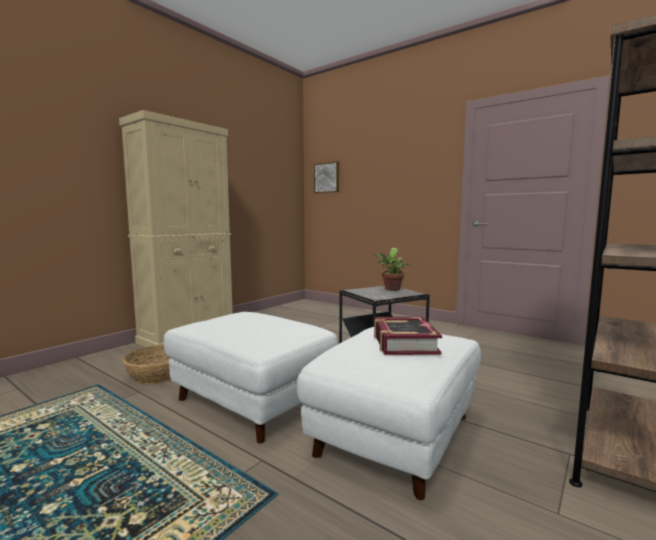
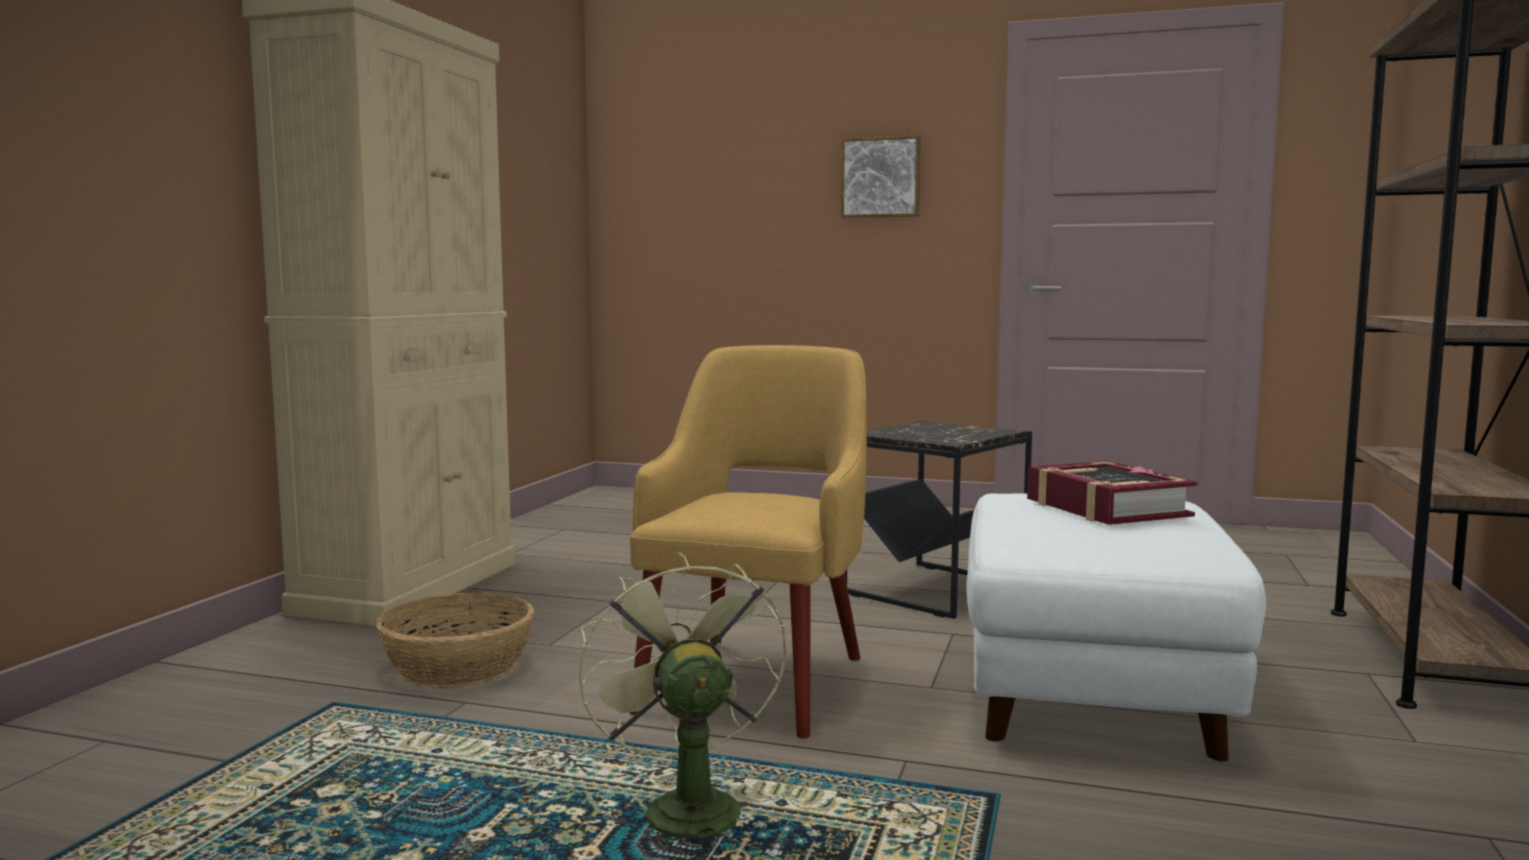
camera: 20 degrees left, 0 degrees up
white ottoman [164,312,338,444] -> yellow armchair [630,345,867,739]
picture [314,161,339,193] -> picture moved to [841,135,920,218]
potted plant [374,248,411,291] -> none
none -> green fan [579,552,787,851]

